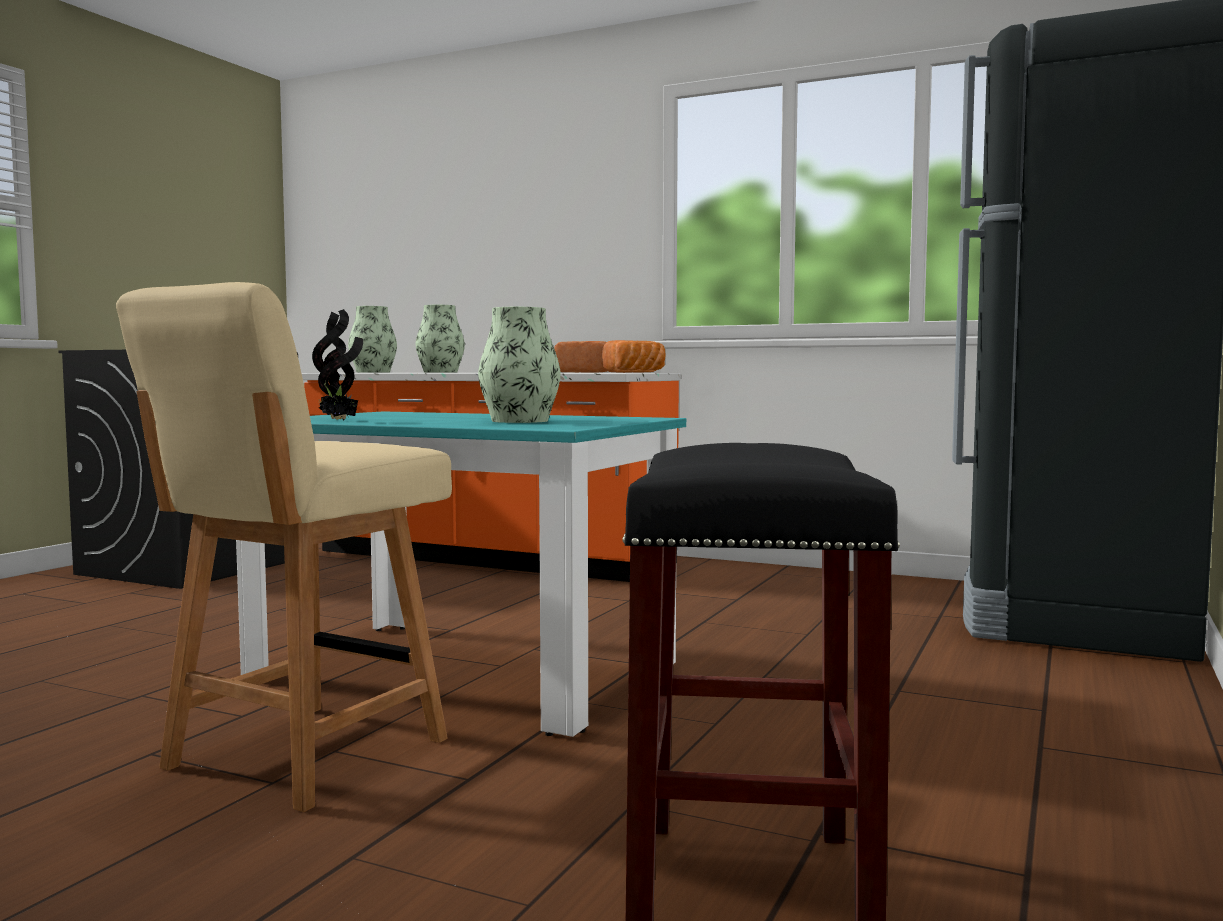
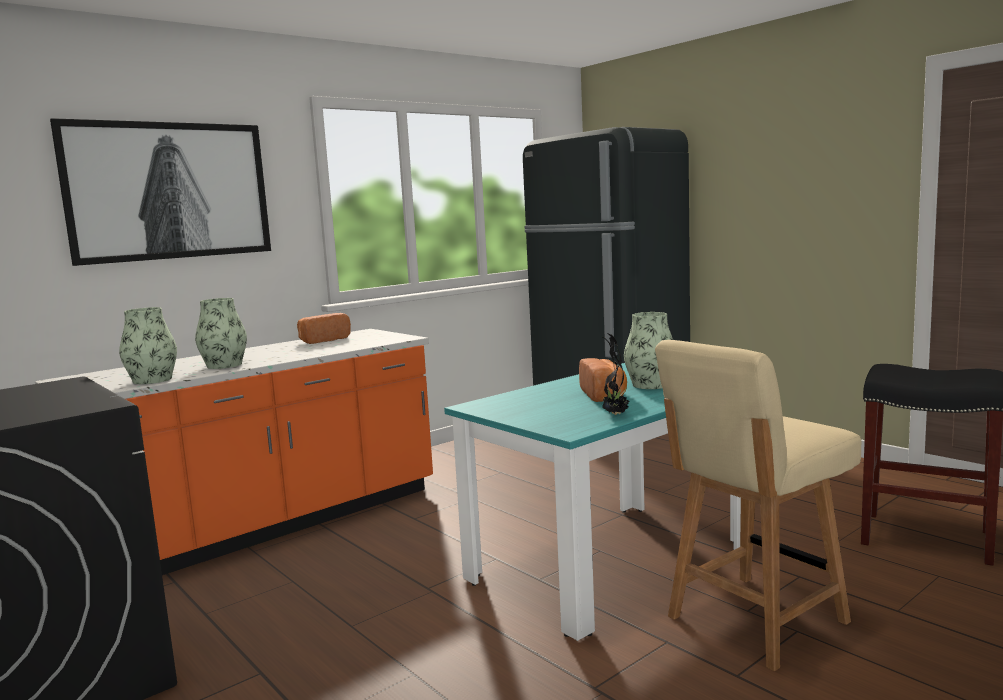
camera: 65 degrees left, 5 degrees up
beige chair [116,282,452,812] -> beige chair turned 90 degrees clockwise [655,340,861,671]
bread [602,340,666,373] -> bread moved to [579,358,627,402]
none -> picture [50,118,271,266]

